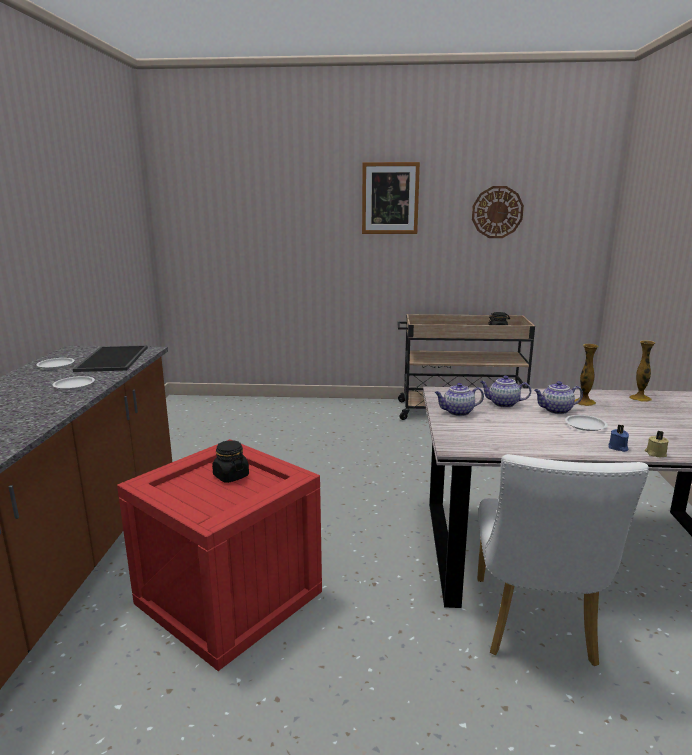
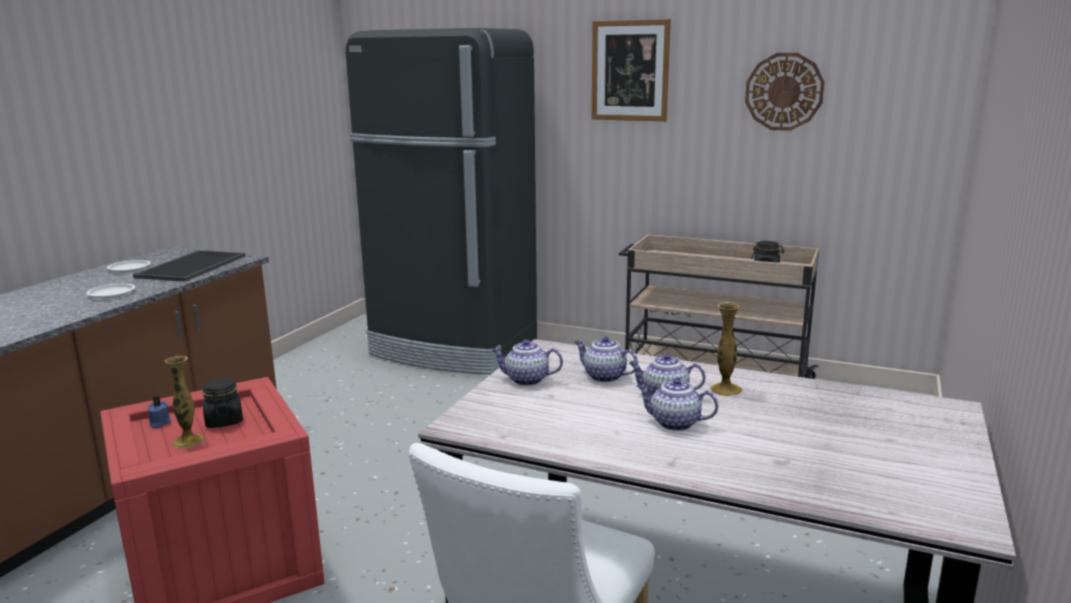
camera: 20 degrees right, 0 degrees up
white plate [565,415,608,431] -> teapot [637,378,718,431]
blue candle [608,425,629,452] -> blue candle moved to [148,396,171,428]
vase [629,340,655,402] -> vase moved to [165,356,205,448]
beige candle [645,431,669,457] -> none
none -> black fridge [346,28,537,375]

